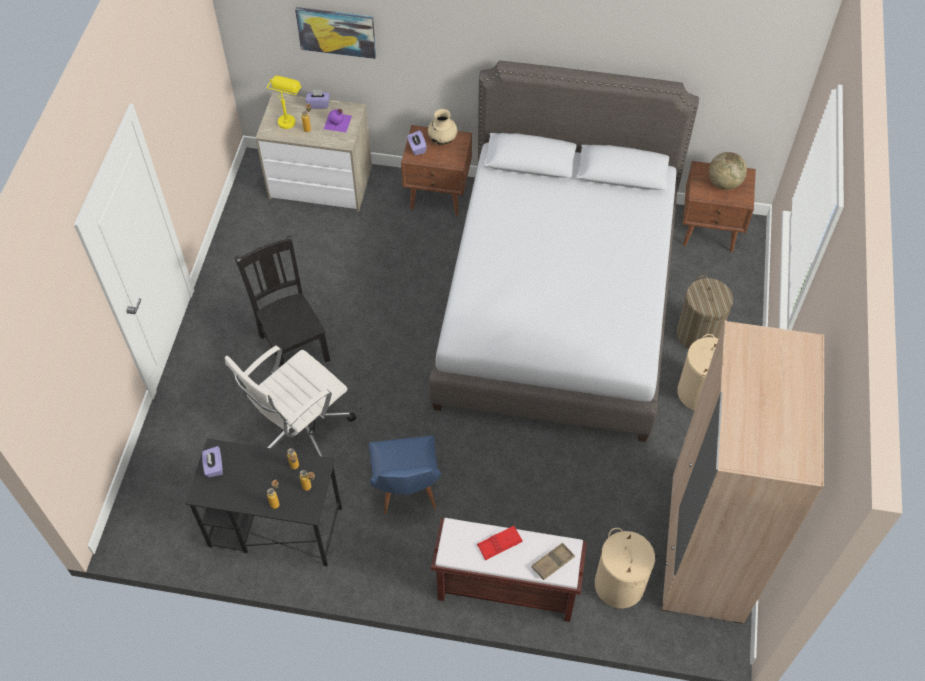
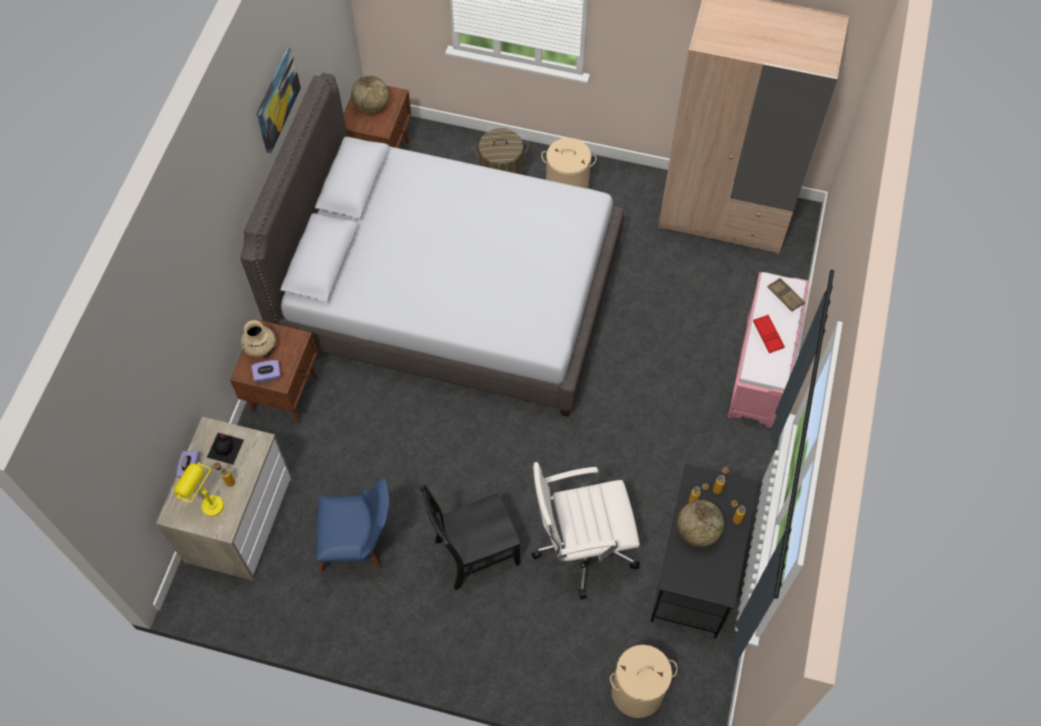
camera: 85 degrees left, 5 degrees up
purple tissue box [202,446,223,477] -> none
white office chair [225,346,356,457] -> white office chair turned 120 degrees clockwise [531,462,640,599]
picture [295,7,376,59] -> picture moved to [256,48,301,153]
purple bottle [324,109,352,132] -> black bottle [207,433,244,465]
blue chair [369,435,441,515] -> blue chair moved to [316,478,389,573]
brown bench [431,518,587,622] -> pink bench [728,272,809,428]
beige laundry basket [595,528,655,608] -> beige laundry basket moved to [610,645,678,718]
none -> globe [677,500,724,547]

